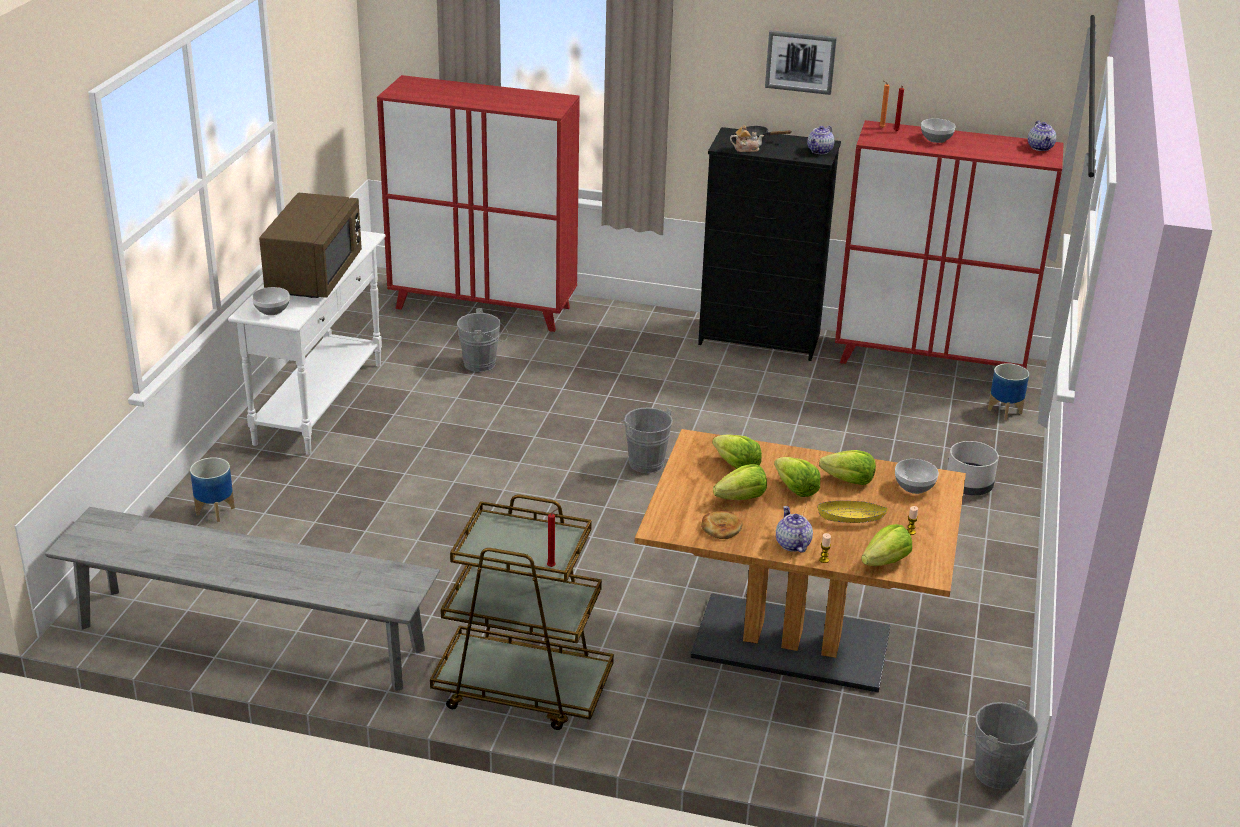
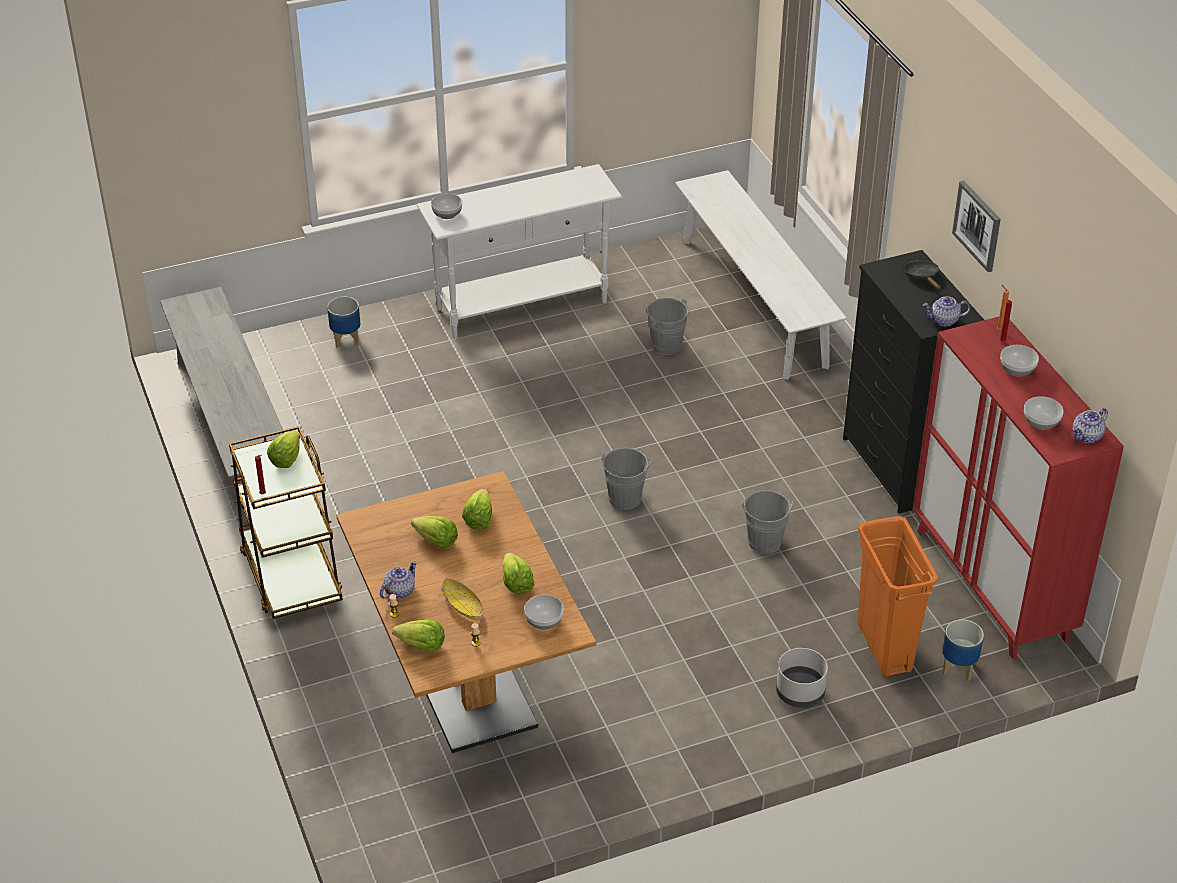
camera: 55 degrees right, 10 degrees up
brown microwave [259,193,362,298] -> none
red cabinet [377,75,580,332] -> white bench [675,170,847,380]
bread [701,511,743,539] -> none
teapot [730,125,764,152] -> none
lettuce [774,457,821,497] -> lettuce moved to [267,430,300,468]
grey bucket [962,700,1038,790] -> grey bucket moved to [743,490,793,554]
none -> orange trash can [857,516,939,677]
none -> bowl [1024,396,1064,430]

